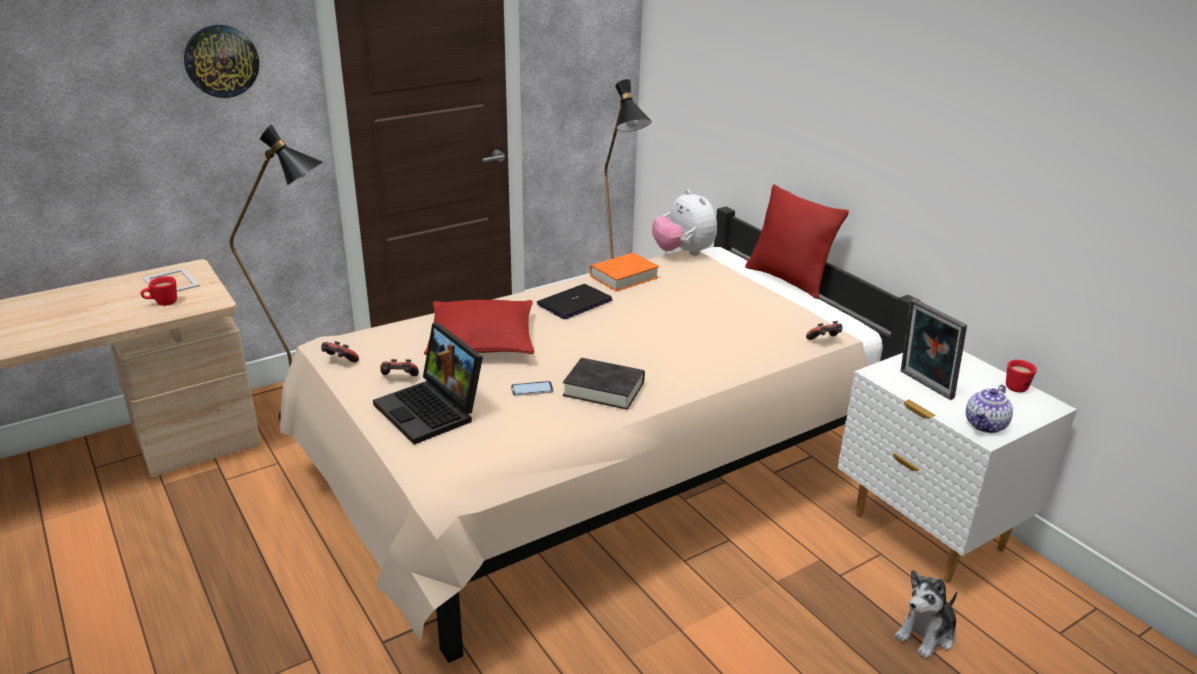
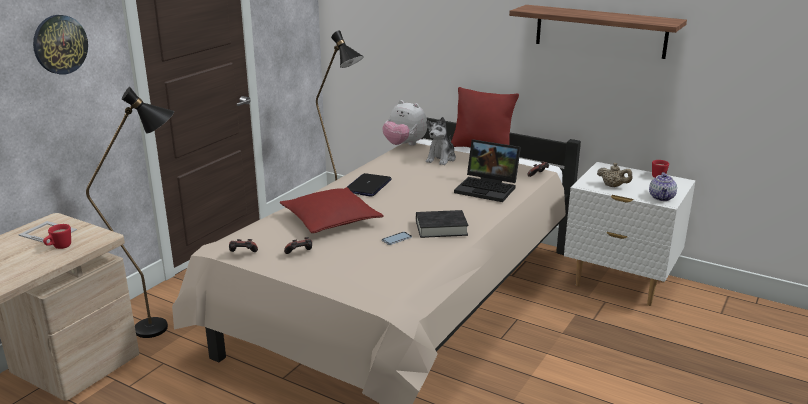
camera: 25 degrees left, 5 degrees down
laptop [373,323,483,444] -> laptop moved to [454,140,521,202]
orange book [590,253,659,291] -> none
plush toy [895,570,957,659] -> plush toy moved to [426,117,456,165]
picture frame [901,299,967,400] -> beige teapot [597,163,633,187]
none -> shelf [509,5,687,59]

